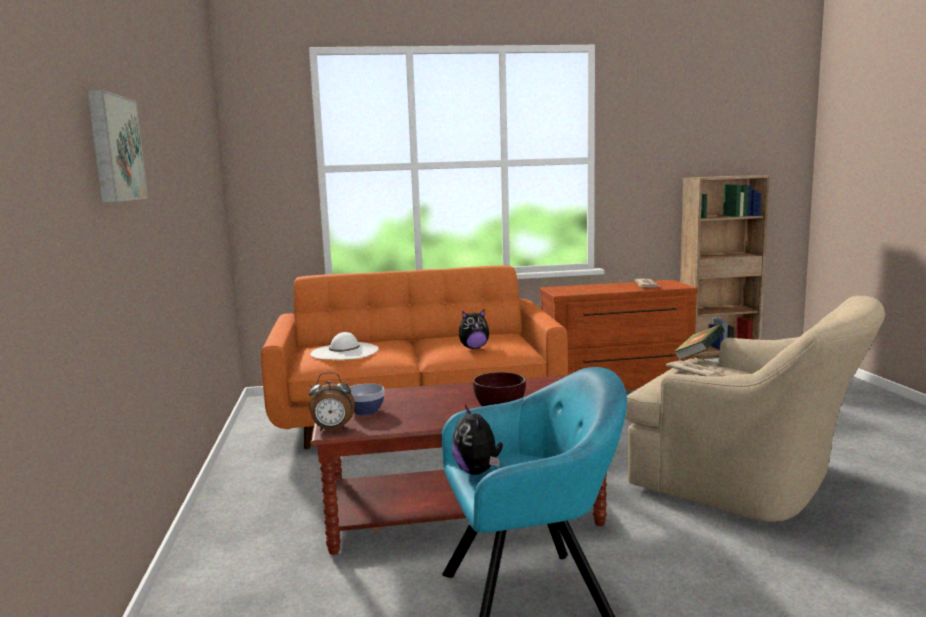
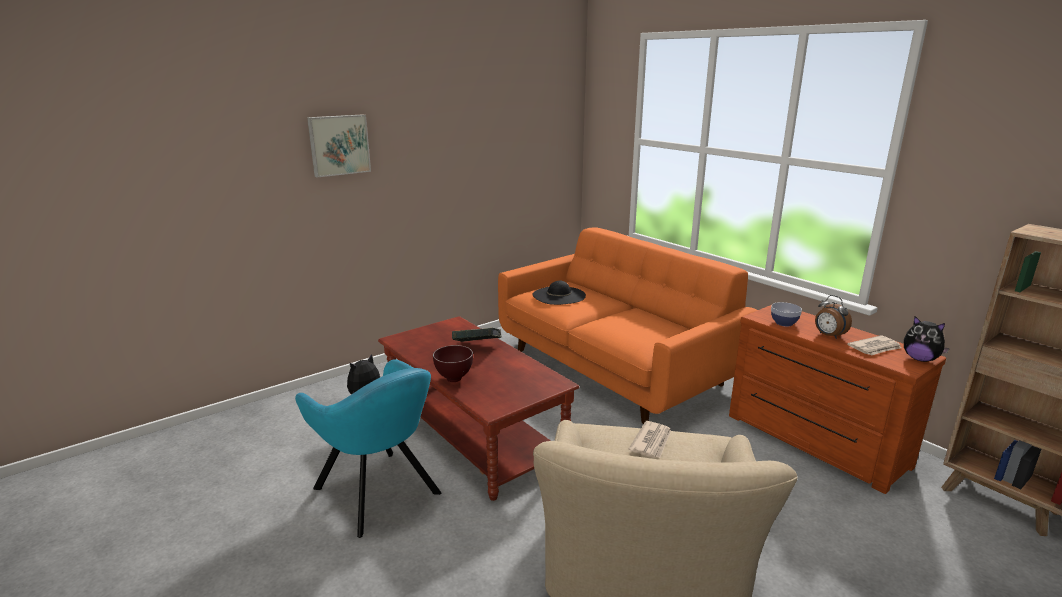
camera: 60 degrees right, 10 degrees up
alarm clock [309,372,355,432] -> alarm clock moved to [815,295,852,339]
white hat [311,332,379,360] -> black hat [533,281,586,305]
bowl [349,383,384,416] -> bowl moved to [771,302,802,326]
plush toy [459,309,489,349] -> plush toy moved to [904,316,950,362]
book [674,324,725,360] -> book moved to [452,328,501,342]

